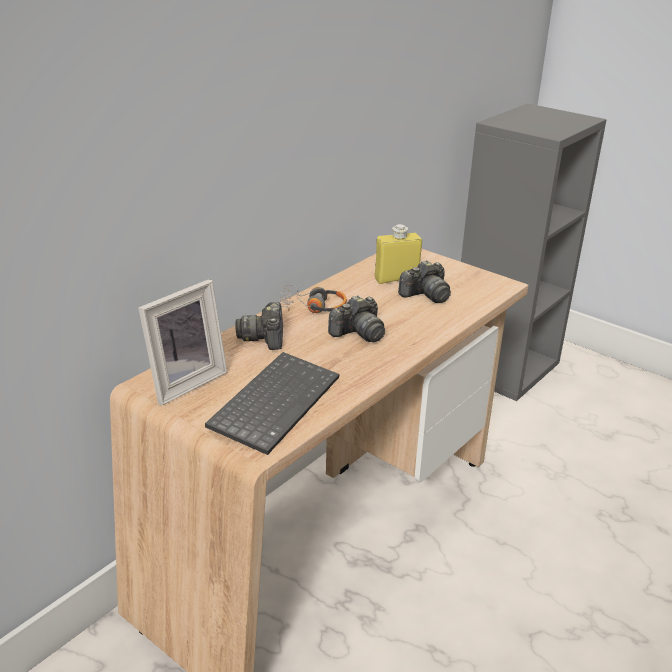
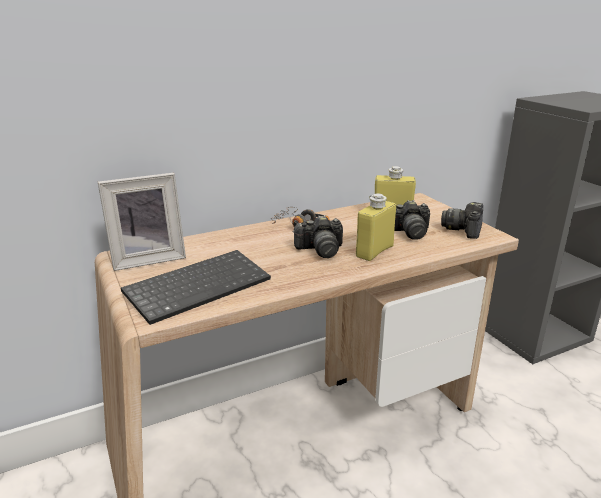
camera: 25 degrees right, 5 degrees down
camera [236,302,283,350] -> camera moved to [441,202,483,239]
none -> yellow bottle [356,194,396,261]

